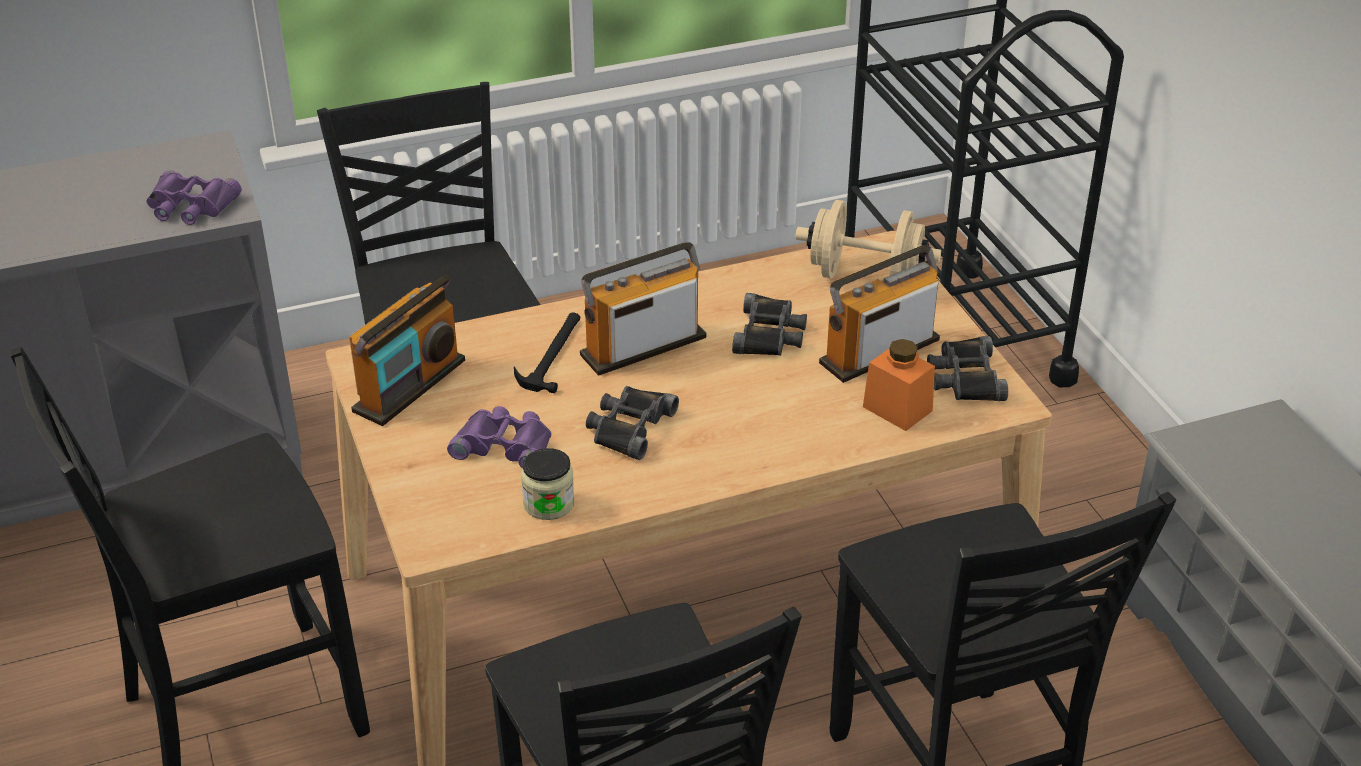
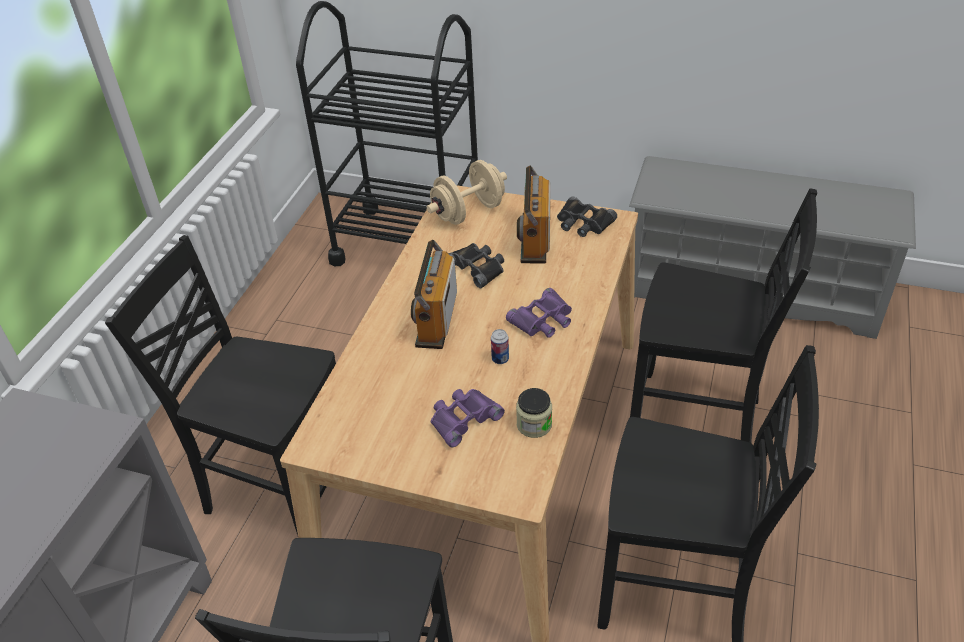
camera: 50 degrees left, 5 degrees up
purple binoculars [147,170,241,225] -> purple binoculars moved to [506,288,572,338]
radio [349,275,465,426] -> none
hammer [514,312,581,393] -> none
black binoculars [586,386,679,460] -> can [491,329,509,364]
orange jar [863,339,935,431] -> none

